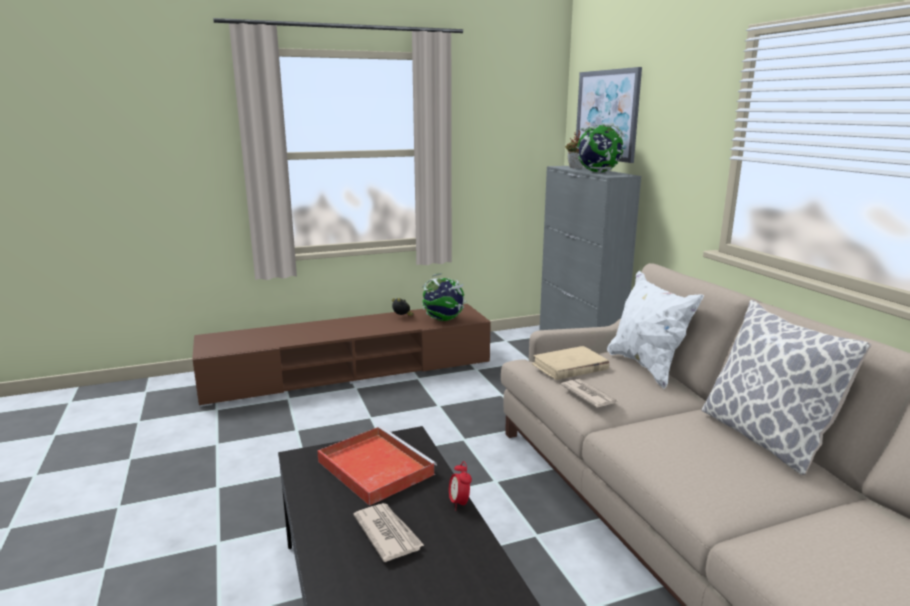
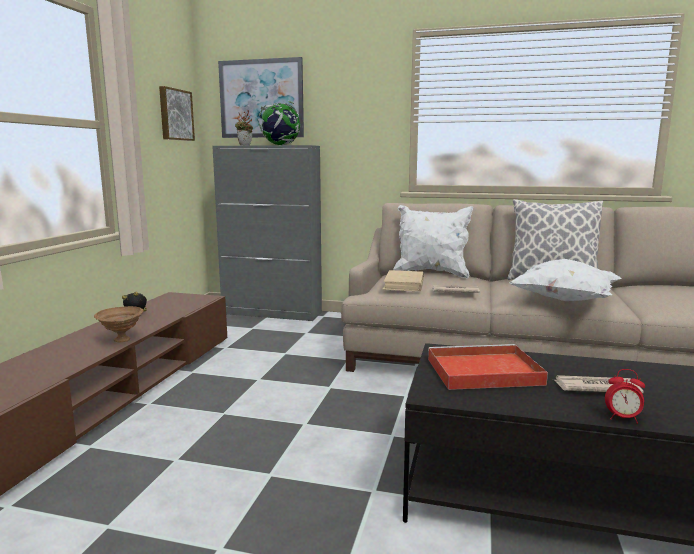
camera: 55 degrees left, 5 degrees down
globe [422,273,467,321] -> none
alarm clock [449,461,472,511] -> alarm clock moved to [605,369,645,424]
none -> brown bowl [94,306,144,342]
none -> picture [159,86,195,141]
none -> white pillow [509,259,622,301]

